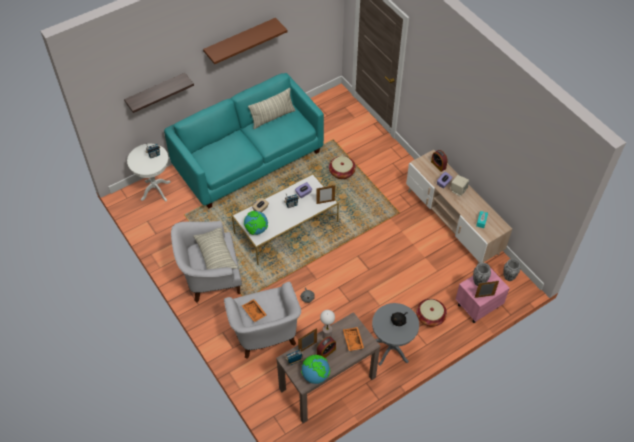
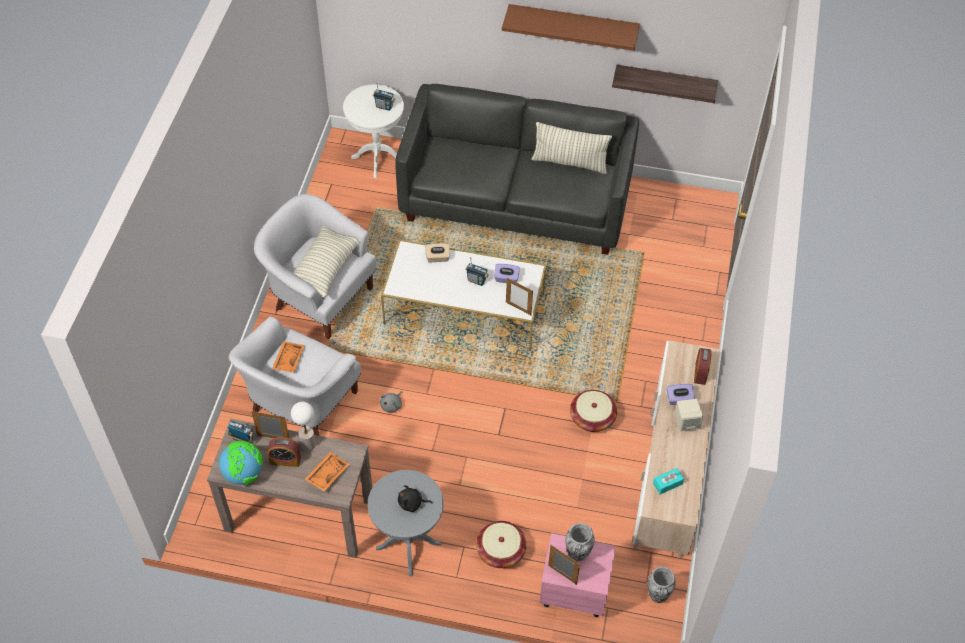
camera: 45 degrees right, 0 degrees up
shelf [124,73,194,113] -> shelf moved to [612,65,718,103]
turquoise sofa [164,73,324,209] -> grey sofa [395,84,639,255]
globe [244,211,268,235] -> none
basket [329,156,356,179] -> basket moved to [570,390,617,432]

